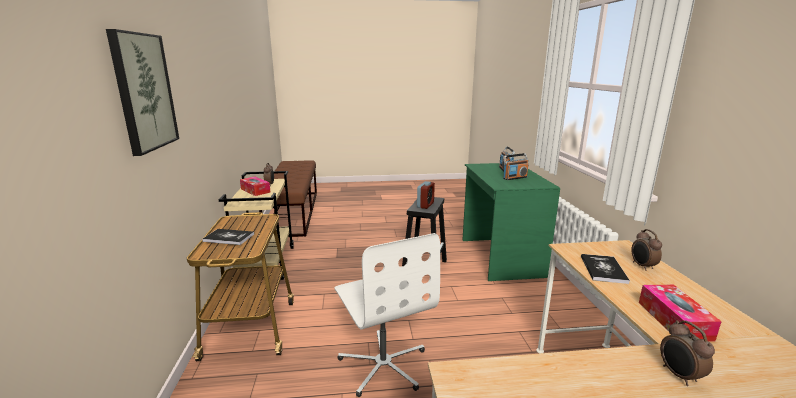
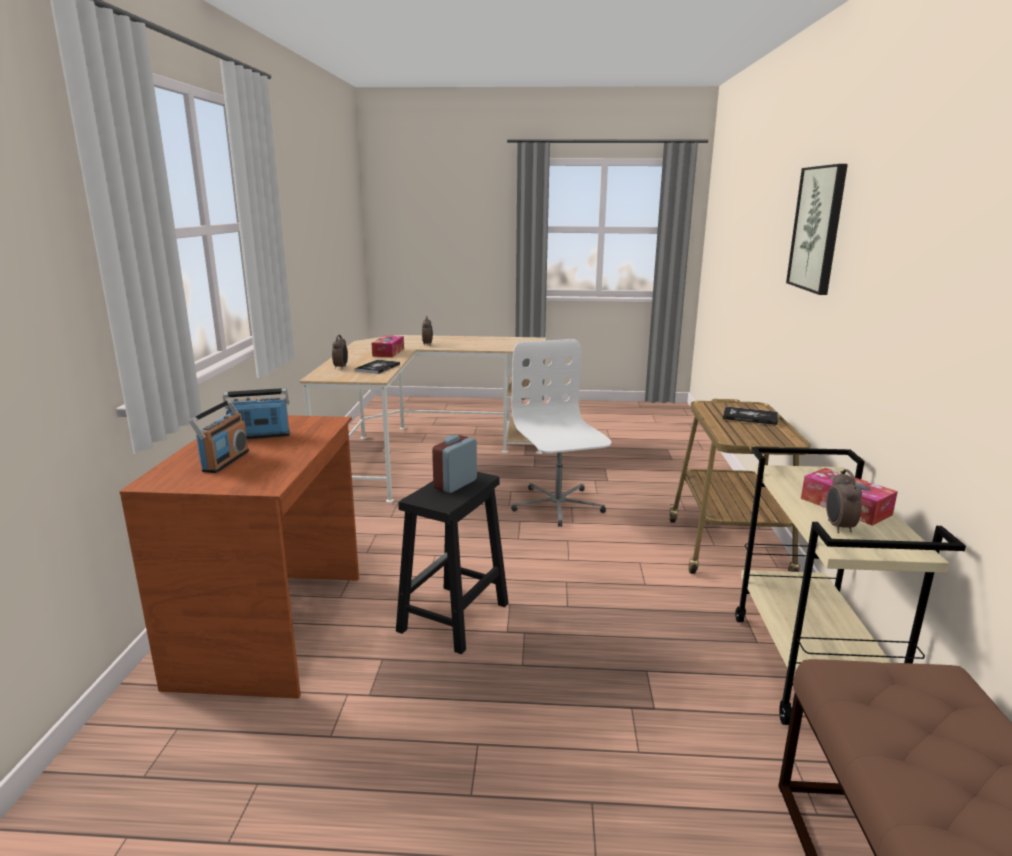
camera: 170 degrees left, 0 degrees up
green desk [462,163,560,281] -> brown desk [119,415,359,699]

